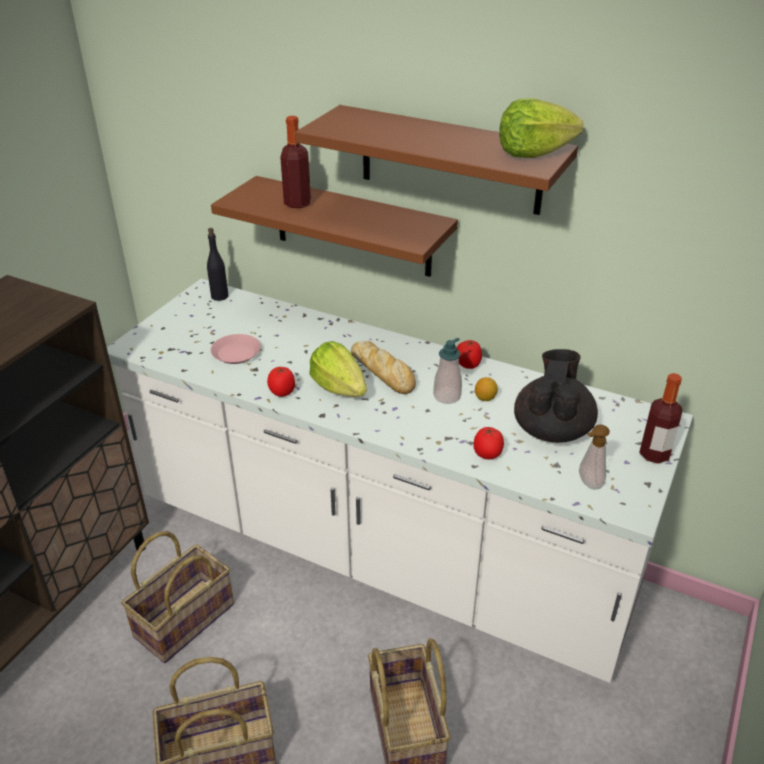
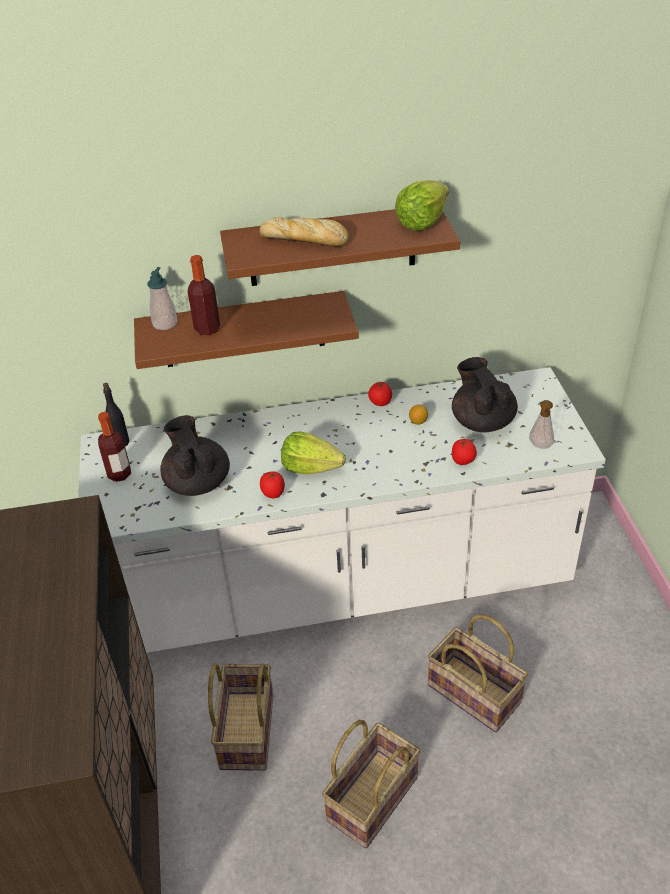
camera: 35 degrees left, 5 degrees up
pink plate [211,334,261,364] -> black teapot [160,415,230,496]
bread [351,341,416,394] -> bread moved to [259,217,349,247]
soap dispenser [433,338,462,404] -> soap dispenser moved to [147,267,177,330]
bottle [639,373,682,464] -> bottle moved to [98,412,131,482]

